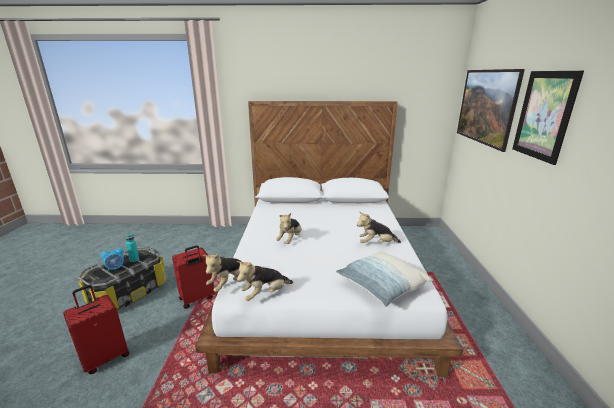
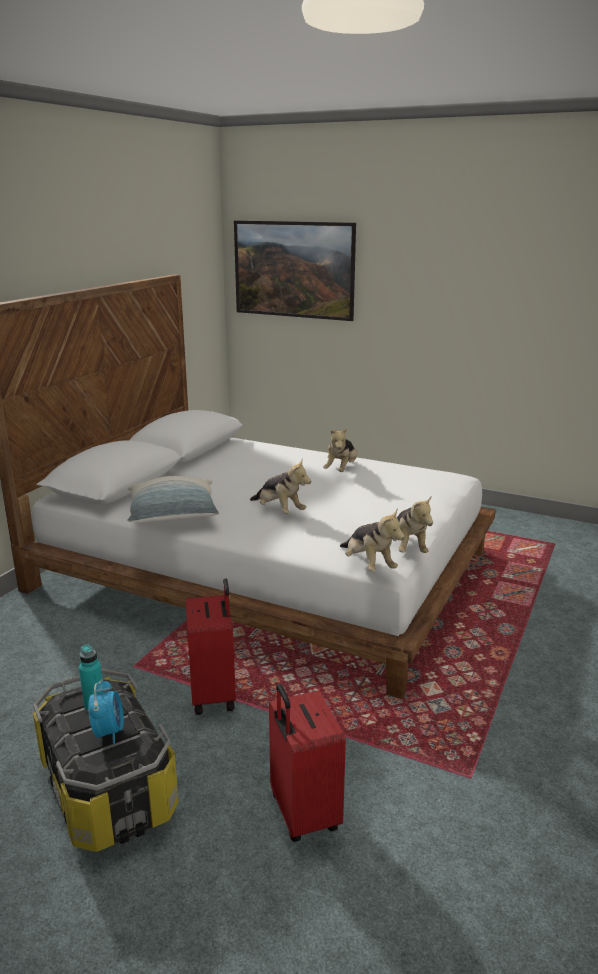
camera: 65 degrees left, 0 degrees up
pillow [336,251,433,307] -> pillow moved to [127,476,219,523]
picture [512,71,584,165] -> none

